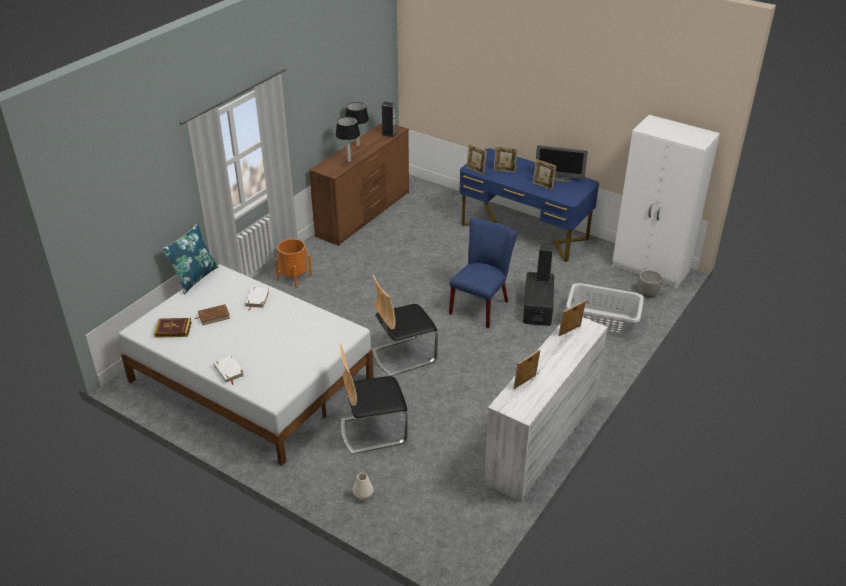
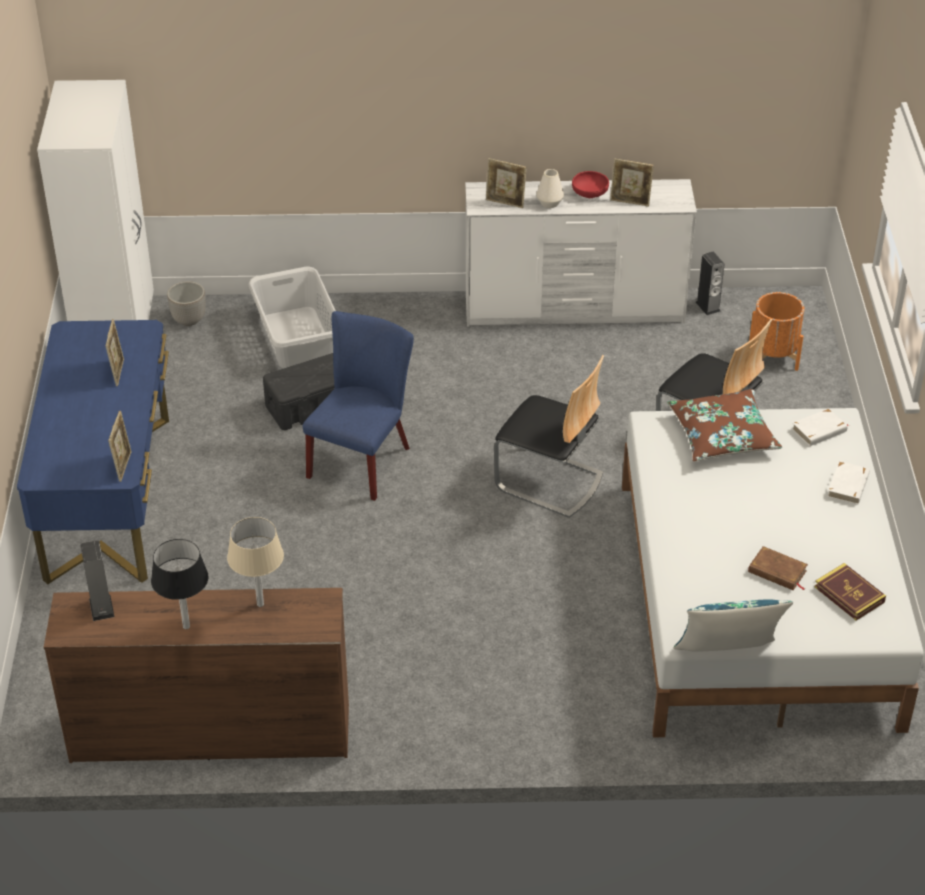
camera: 125 degrees left, 5 degrees up
white book [245,287,270,311] -> white book moved to [792,408,849,446]
orange planter [275,239,312,288] -> orange planter moved to [749,292,805,371]
black table lamp [335,117,360,162] -> beige table lamp [227,517,284,607]
white vase [353,473,374,500] -> white vase moved to [536,169,564,208]
blue chair [449,218,517,328] -> blue chair turned 120 degrees clockwise [303,311,414,501]
picture frame [494,146,518,173] -> none
speaker [535,245,553,282] -> speaker moved to [696,252,724,315]
monitor [536,145,588,183] -> none
none -> red bowl [572,171,609,198]
none -> brown pillow [667,389,782,462]

